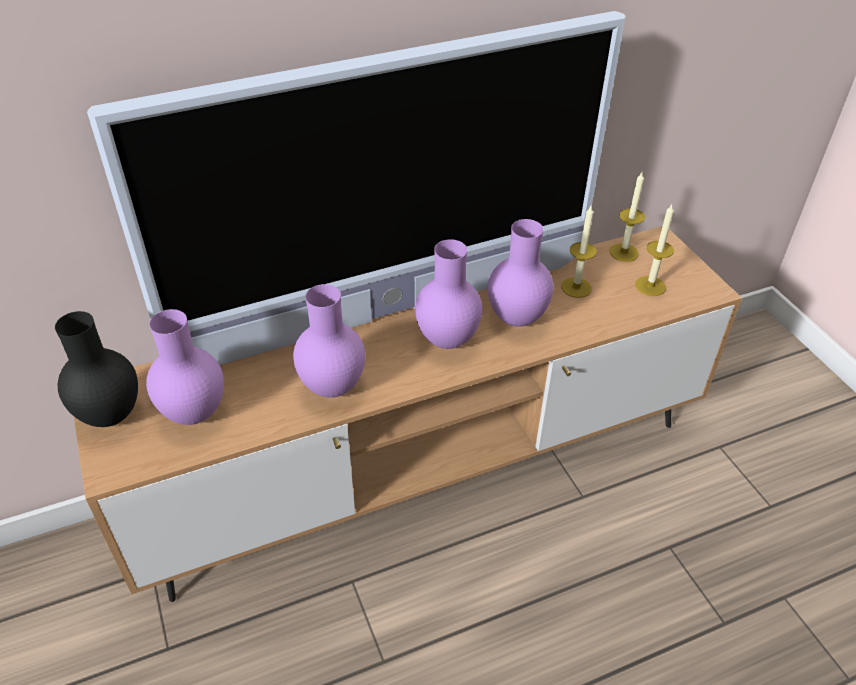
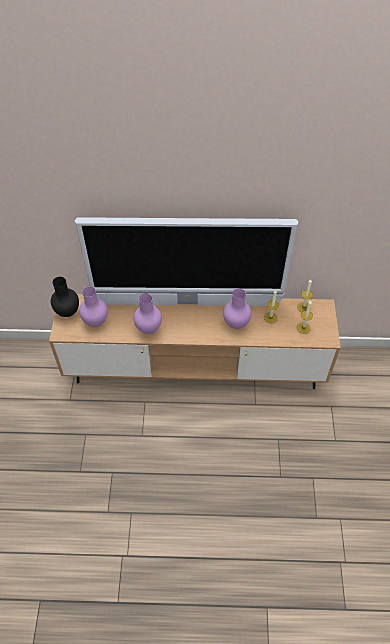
camera: 25 degrees right, 10 degrees up
purple vase [415,239,482,349] -> none

